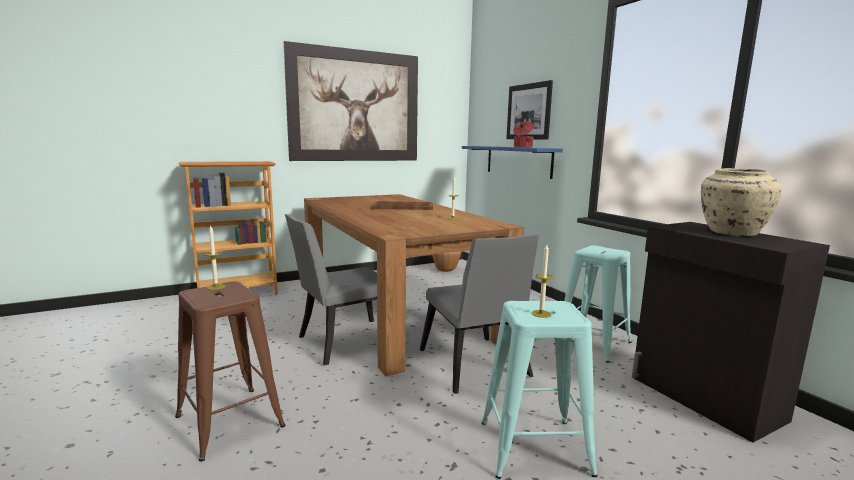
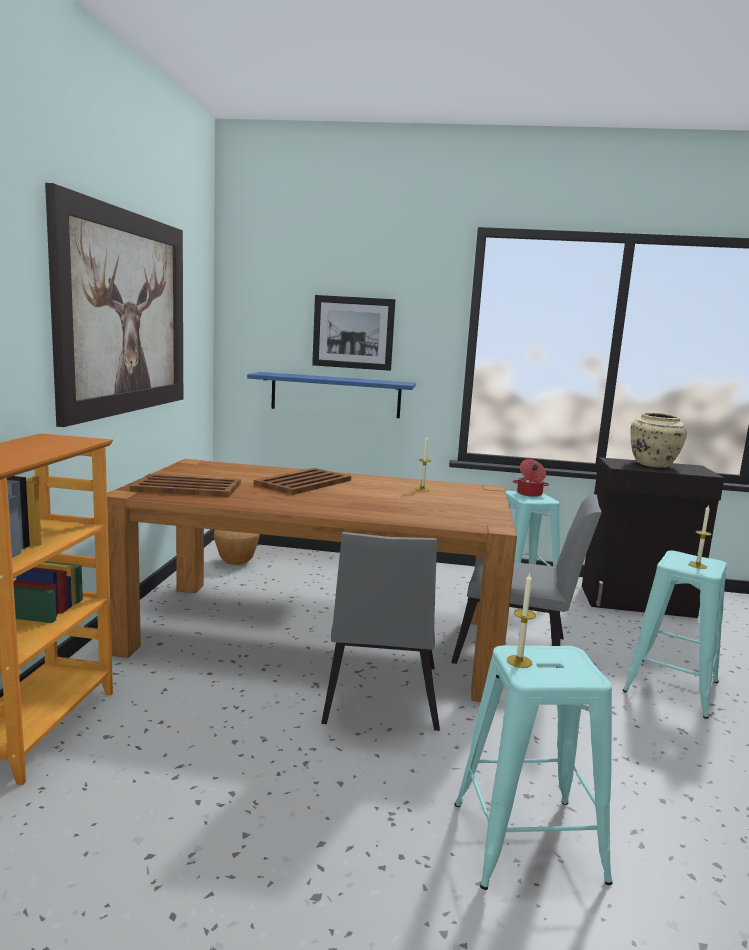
camera: 55 degrees left, 0 degrees up
brown stool [175,281,285,461] -> turquoise stool [454,645,613,890]
cooking pot [513,122,534,147] -> cooking pot moved to [513,459,549,497]
none -> brown tray [130,474,241,497]

